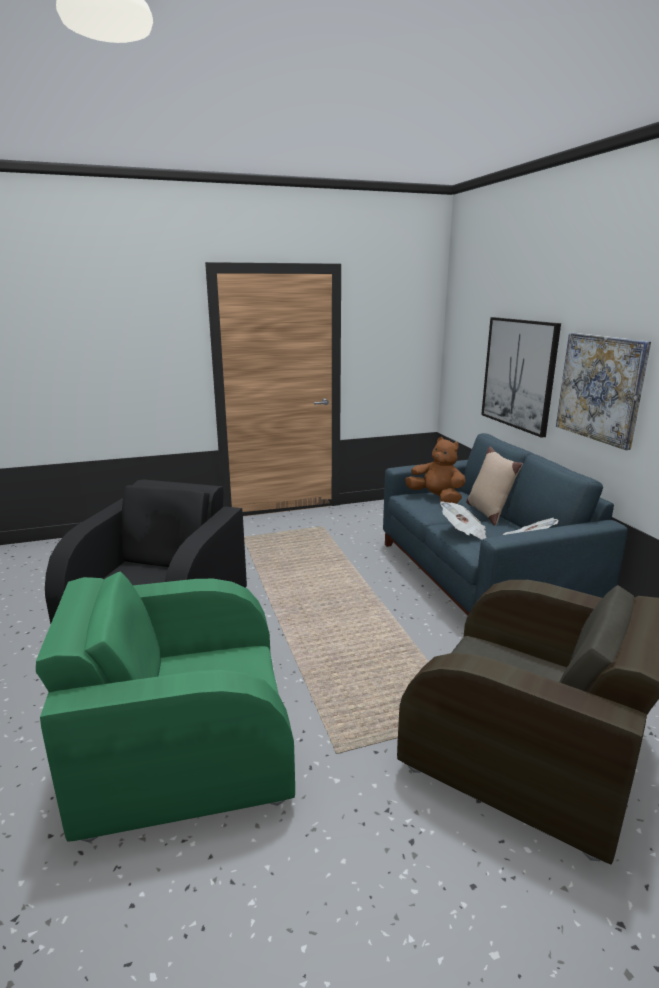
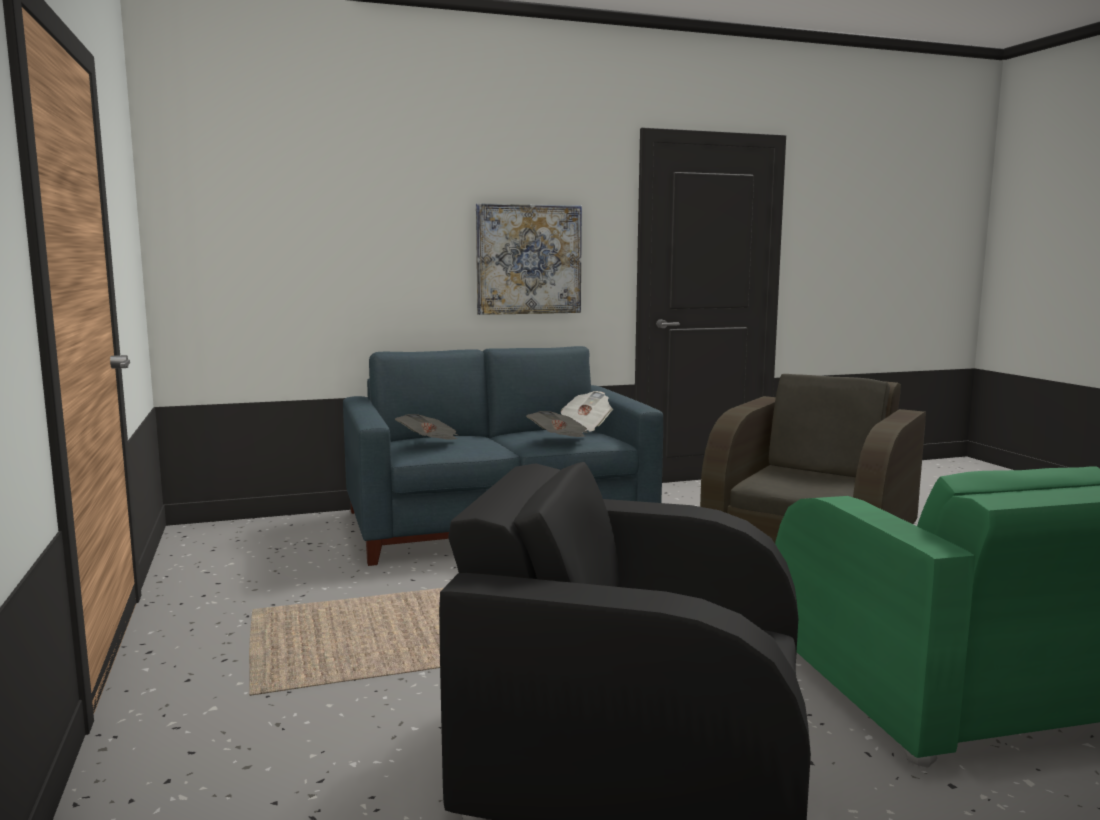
camera: 90 degrees left, 10 degrees down
brown plush toy [405,437,465,504] -> newspaper [395,414,458,440]
beige pillow [466,446,523,526] -> none
picture [481,317,561,438] -> none

